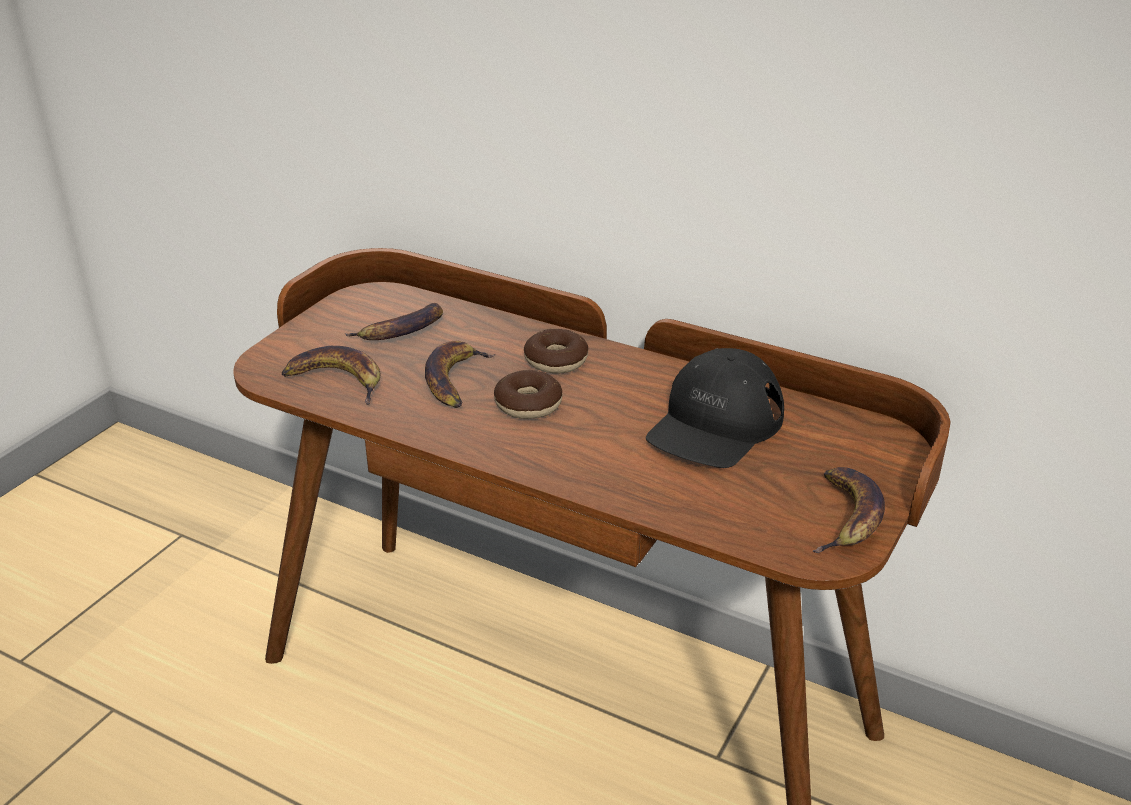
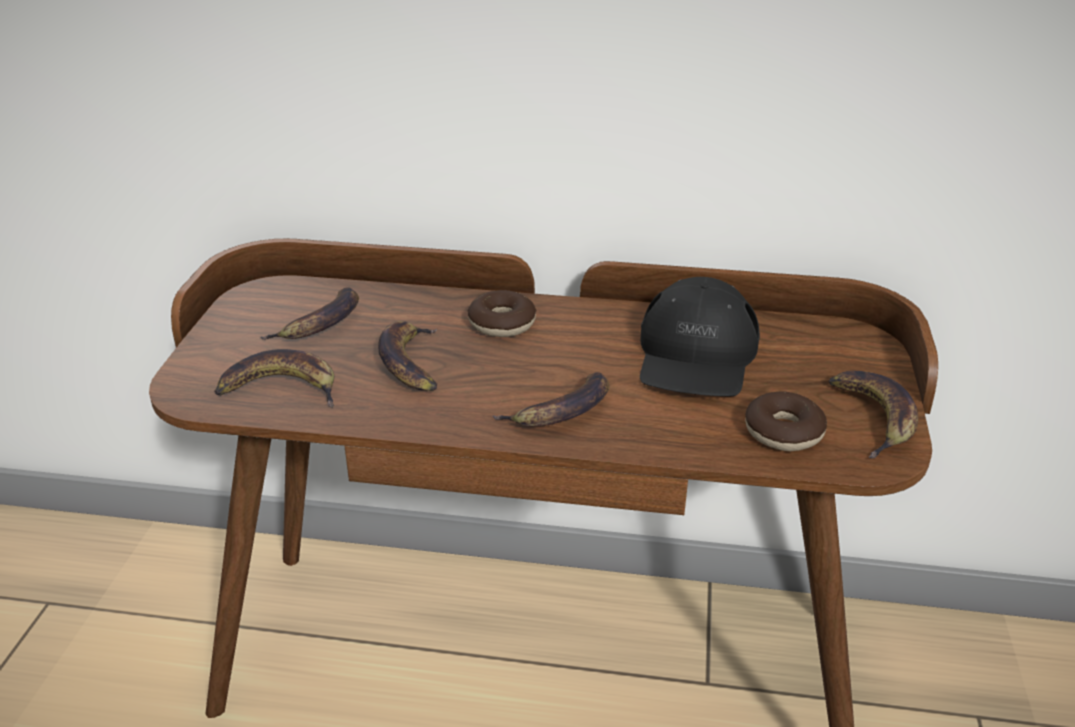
camera: 20 degrees left, 0 degrees up
donut [494,370,562,419] -> donut moved to [745,391,827,451]
none -> banana [492,372,609,426]

